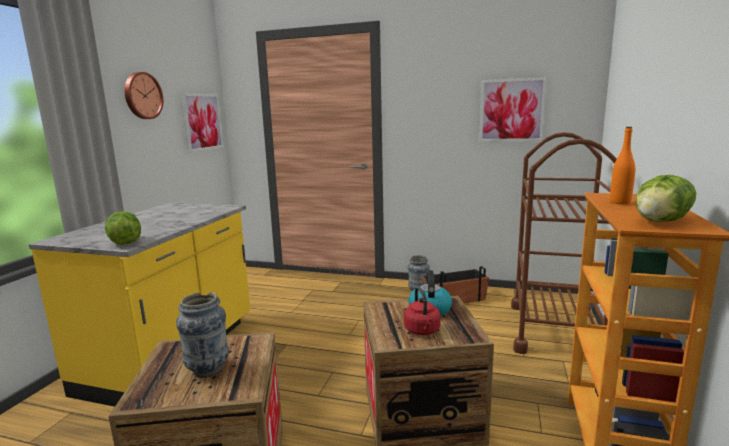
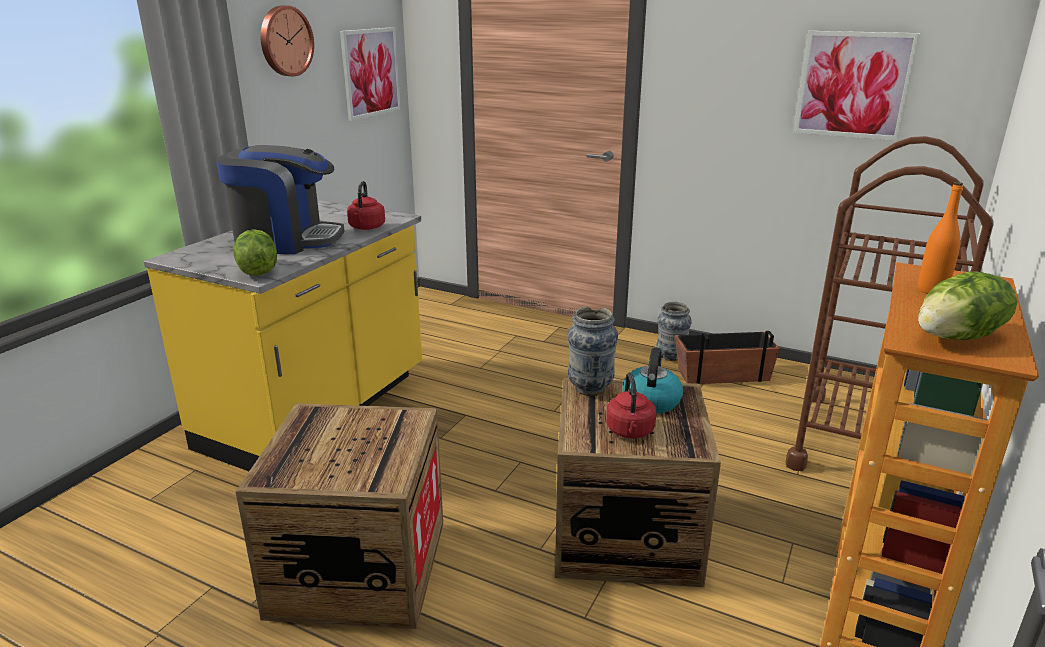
camera: 10 degrees right, 10 degrees up
vase [176,292,229,378] -> vase moved to [568,307,618,396]
none -> coffee machine [216,145,344,254]
none -> red kettle [347,181,385,230]

